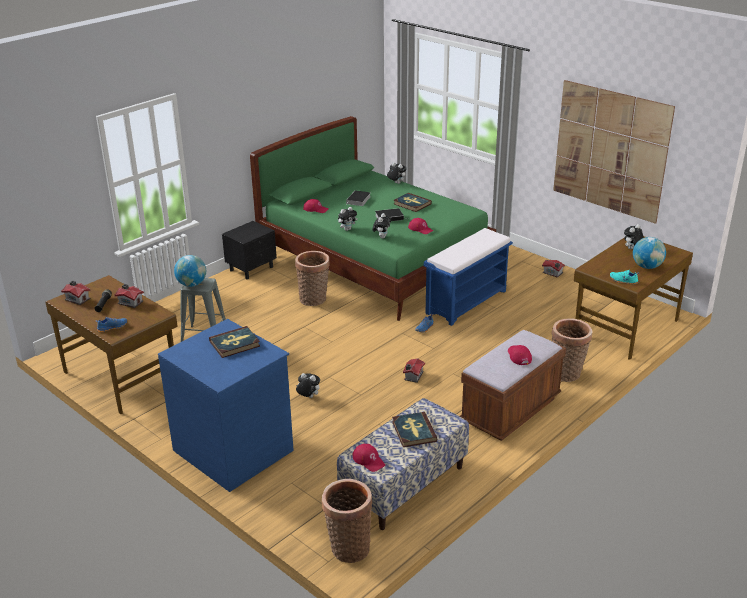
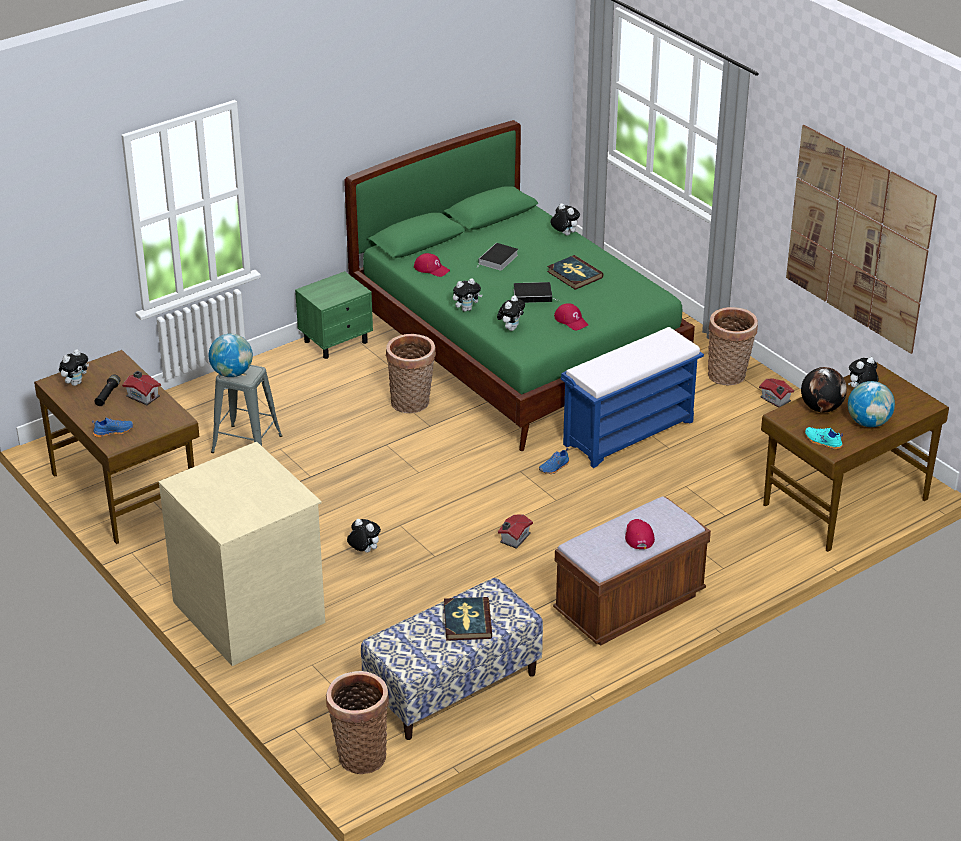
camera: 10 degrees right, 5 degrees up
toy house [61,281,91,305] -> plush toy [59,349,89,386]
blue dresser [158,319,294,492] -> beige dresser [159,442,325,666]
book [209,326,260,358] -> none
black nightstand [222,221,277,279] -> green nightstand [295,271,373,359]
red cap [352,444,385,472] -> none
basket [552,319,592,382] -> basket moved to [708,307,758,386]
none -> globe [801,367,847,413]

